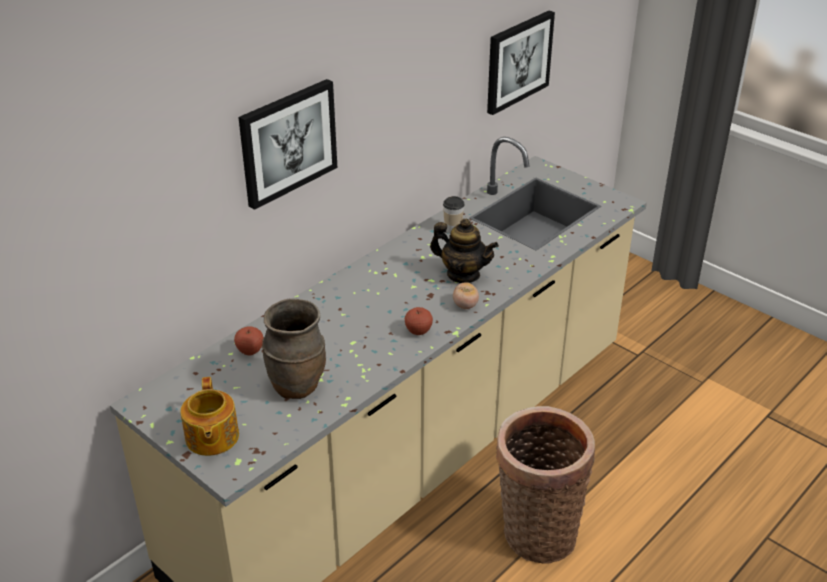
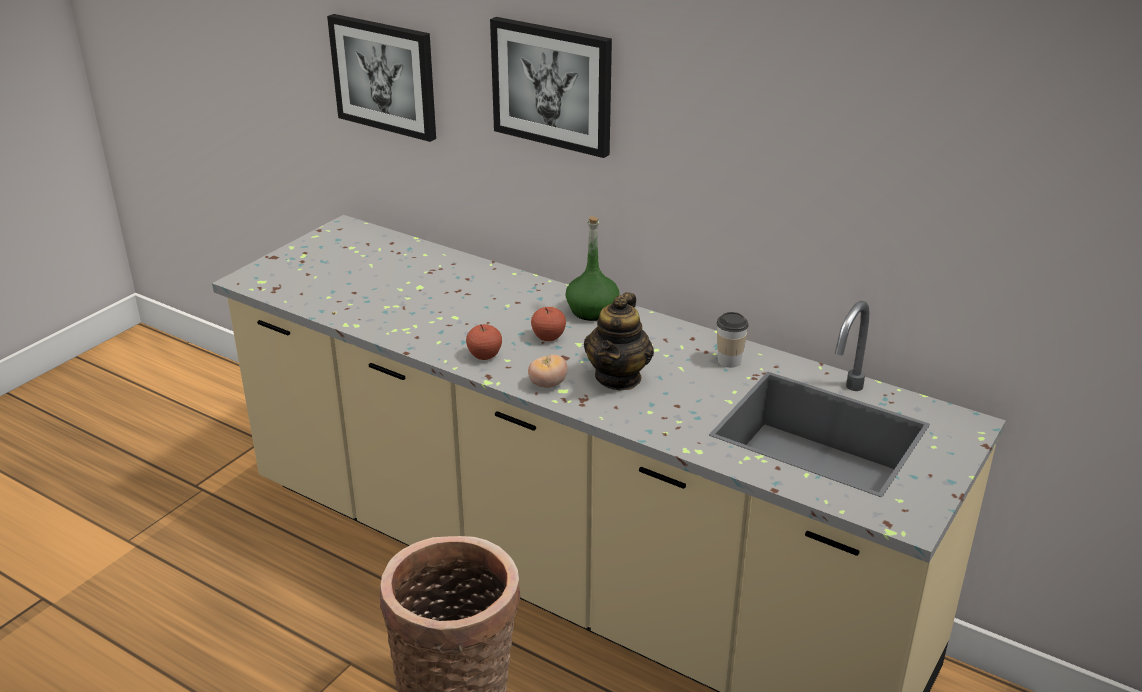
camera: 80 degrees right, 5 degrees down
teapot [180,377,239,456] -> none
apple [234,326,263,356] -> apple moved to [531,307,566,341]
brown vase [262,299,326,399] -> none
picture [487,10,555,115] -> picture moved to [327,14,436,142]
none -> green bottle [565,216,619,321]

